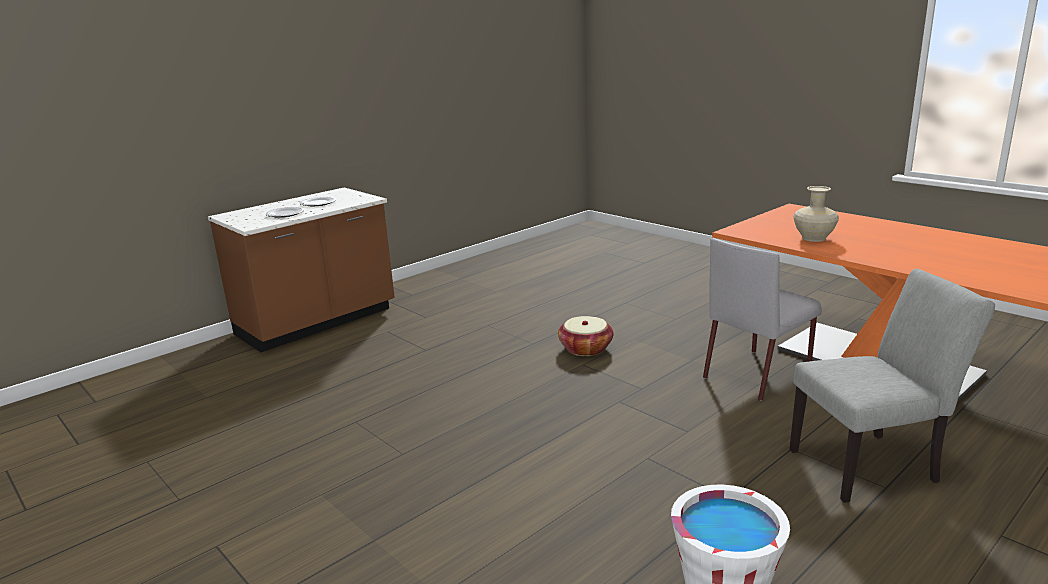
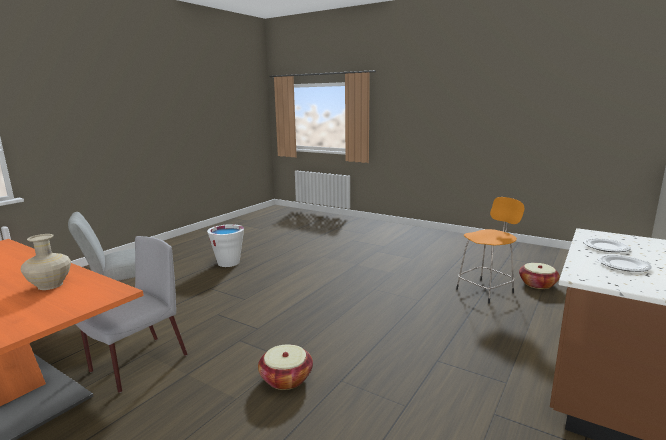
camera: 165 degrees right, 5 degrees down
none -> orange stool [456,197,524,304]
none -> basket [519,263,560,289]

